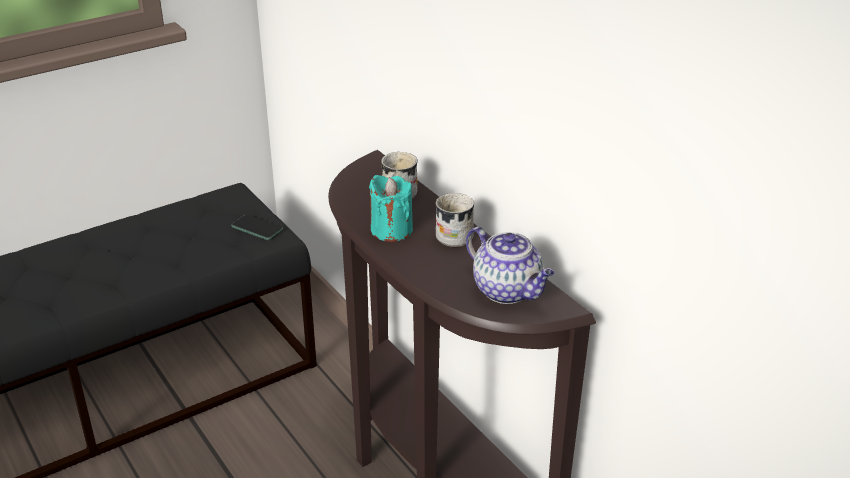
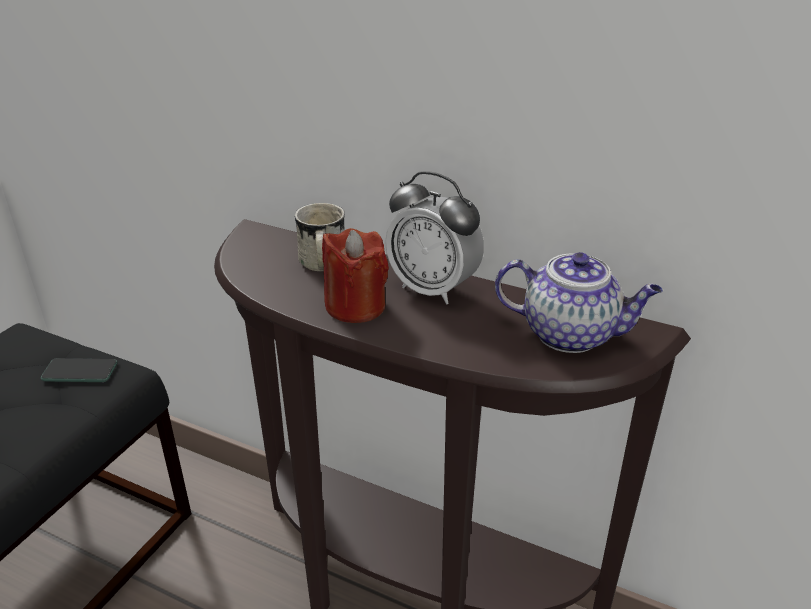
camera: 30 degrees left, 0 degrees up
turquoise candle [369,175,413,242] -> red candle [322,228,389,323]
white mug [435,193,474,247] -> alarm clock [385,171,484,305]

